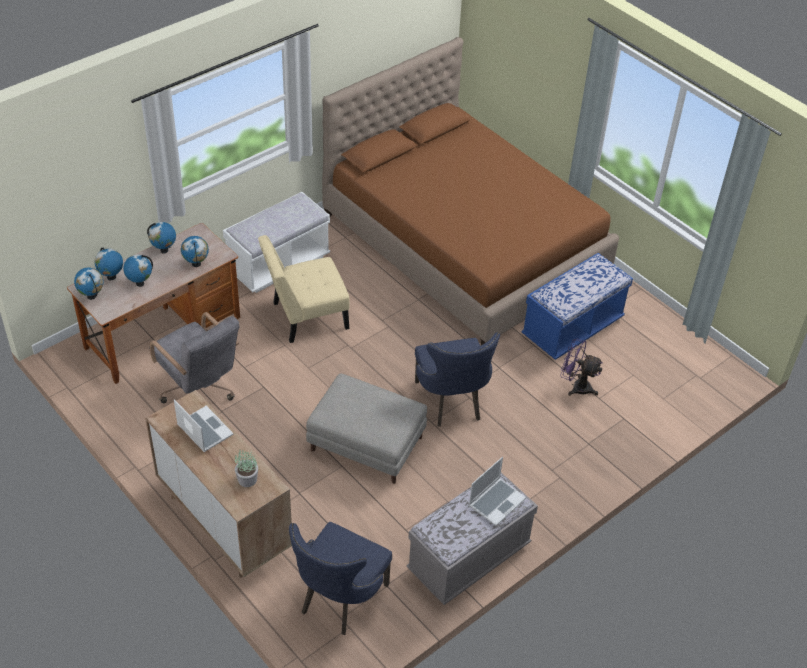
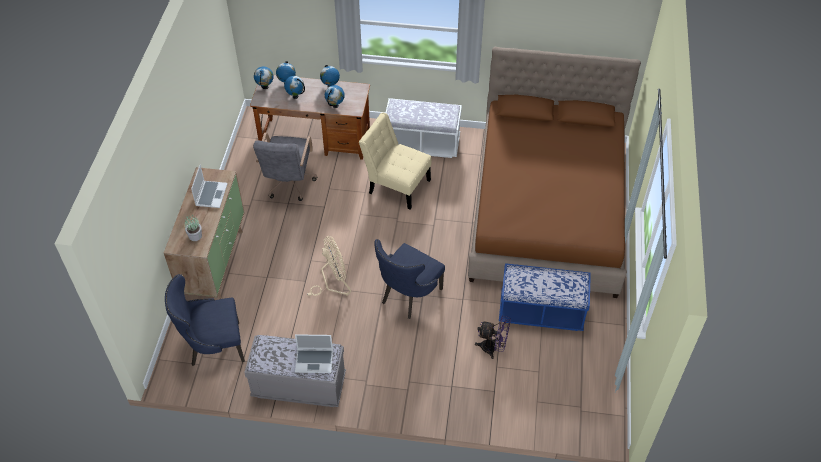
camera: 50 degrees right, 5 degrees up
grey ottoman [306,374,427,484] -> beige fan [308,236,351,296]
purple fan [560,338,603,396] -> purple fan turned 120 degrees clockwise [475,315,511,359]

